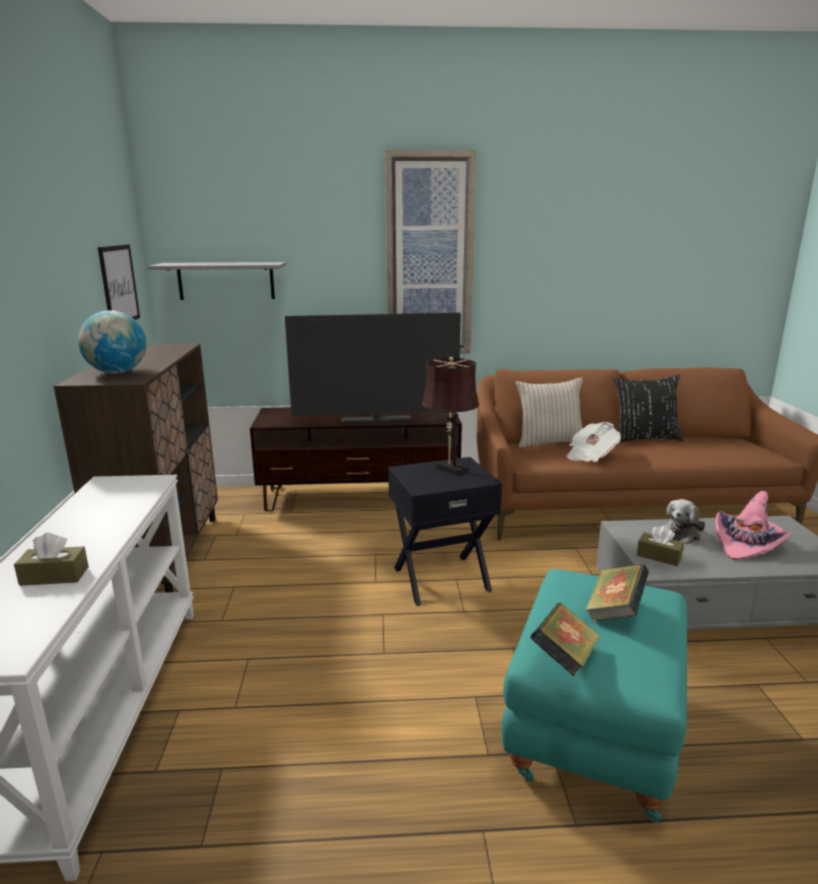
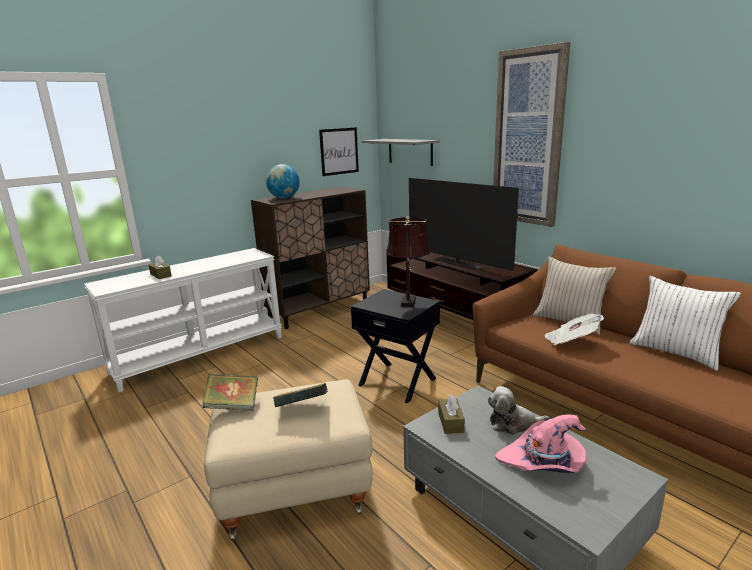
camera: 55 degrees right, 0 degrees up
turquoise ottoman [502,569,687,823] -> beige ottoman [204,380,373,541]
black pillow [613,375,683,443] -> white pillow [630,276,741,371]

